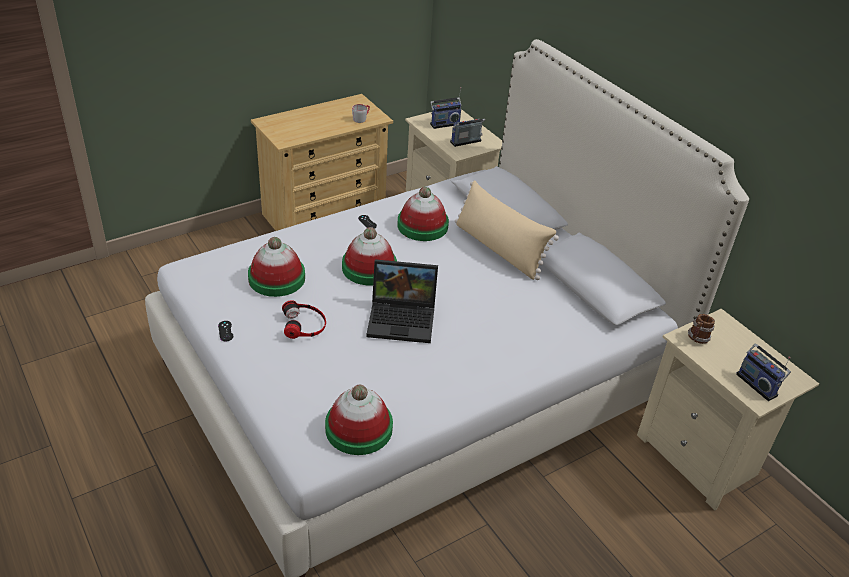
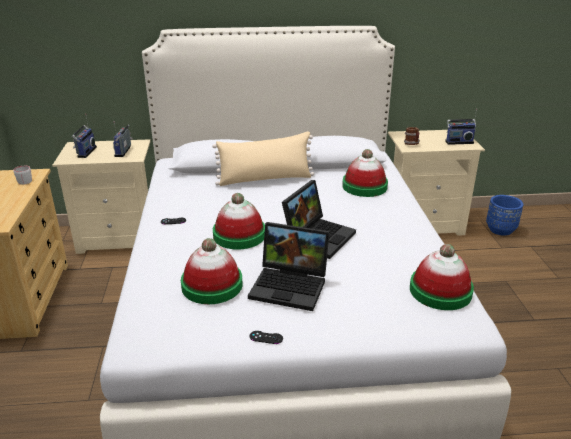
camera: 60 degrees left, 10 degrees down
headphones [282,300,326,339] -> laptop [248,222,330,311]
hat [398,187,449,241] -> hat moved to [342,149,388,197]
none -> blue planter [486,195,523,236]

